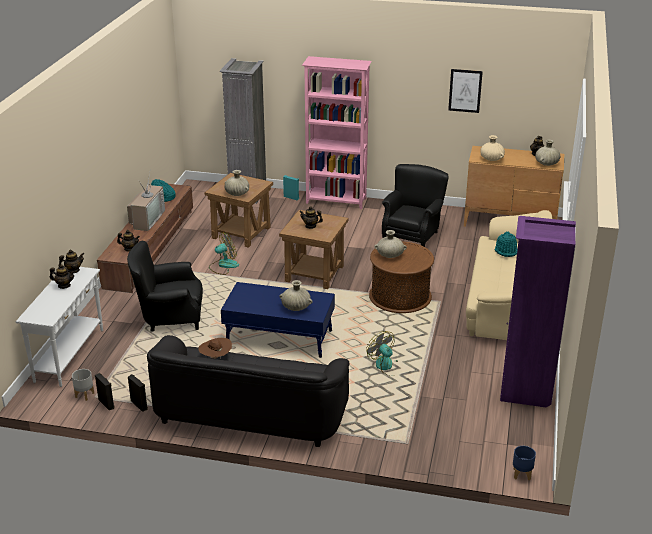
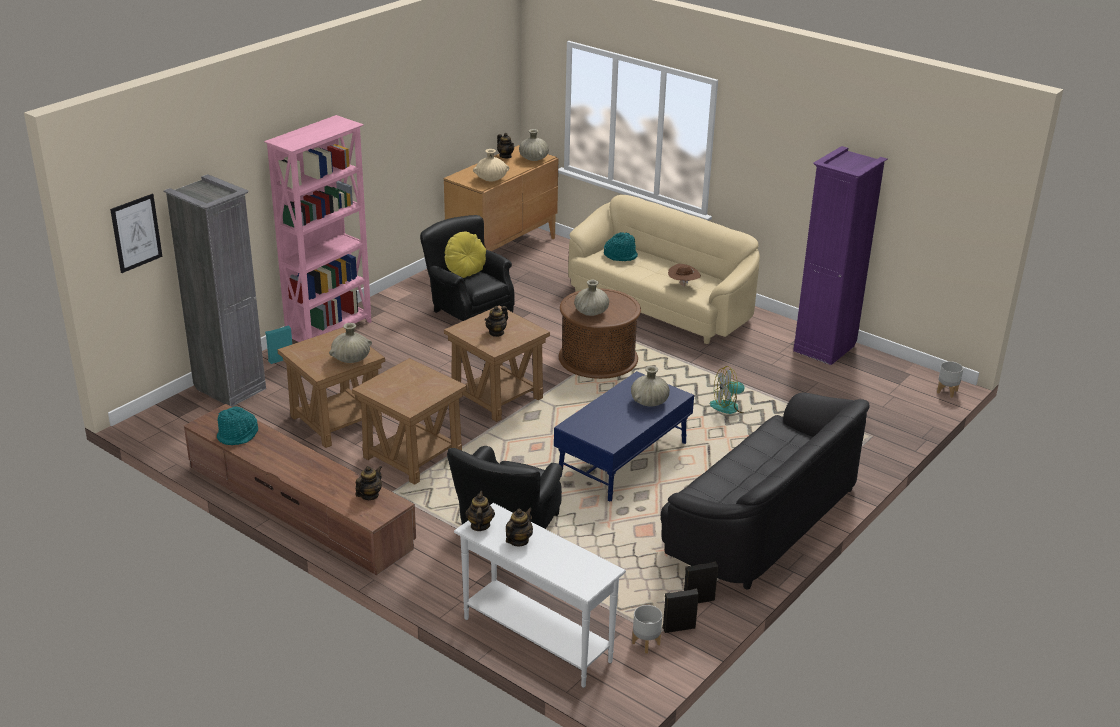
camera: 65 degrees left, 0 degrees up
television [127,168,165,231] -> none
brown hat [198,338,232,359] -> brown hat moved to [668,264,701,287]
fan [209,232,239,275] -> brown side table [352,358,467,485]
picture [448,69,483,113] -> picture moved to [110,194,162,273]
blue planter [513,446,536,481] -> grey planter [937,361,963,398]
none -> yellow pillow [444,231,486,278]

